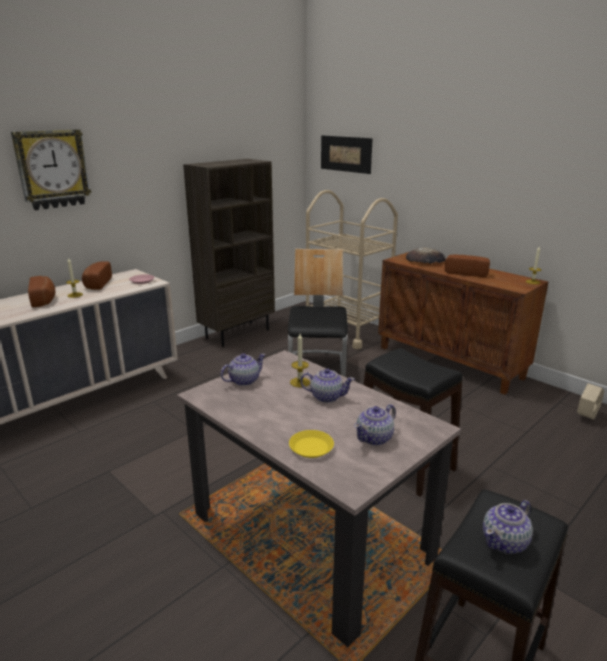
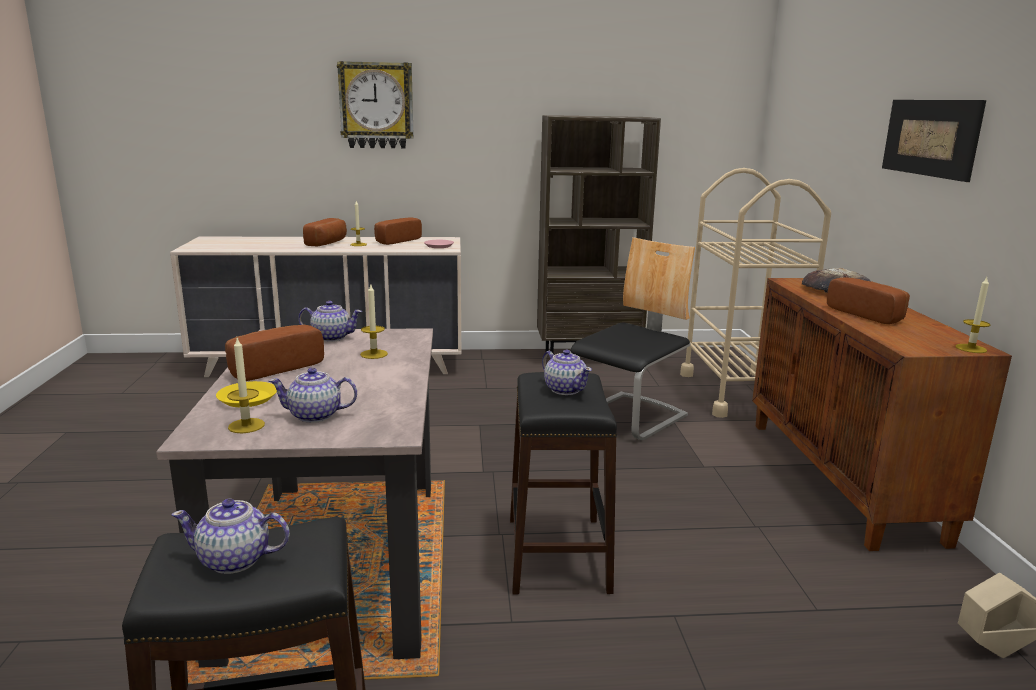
camera: 40 degrees right, 5 degrees down
teapot [300,368,355,403] -> teapot moved to [542,350,592,395]
picture [321,136,373,174] -> picture moved to [882,100,986,182]
none -> bread [225,325,324,381]
none -> candle [227,338,265,433]

